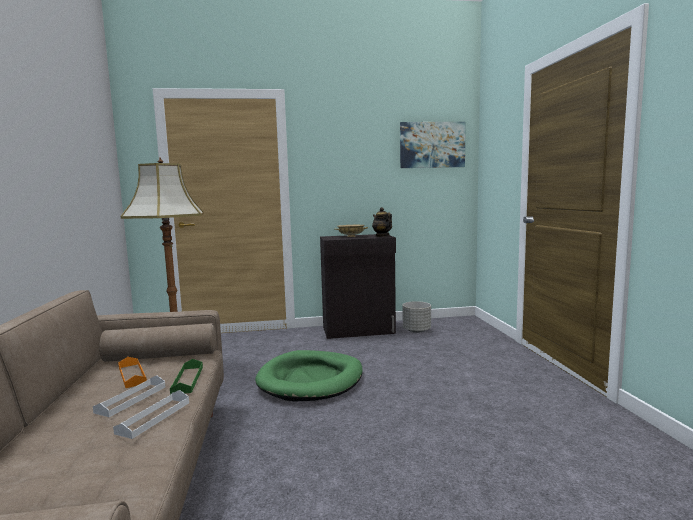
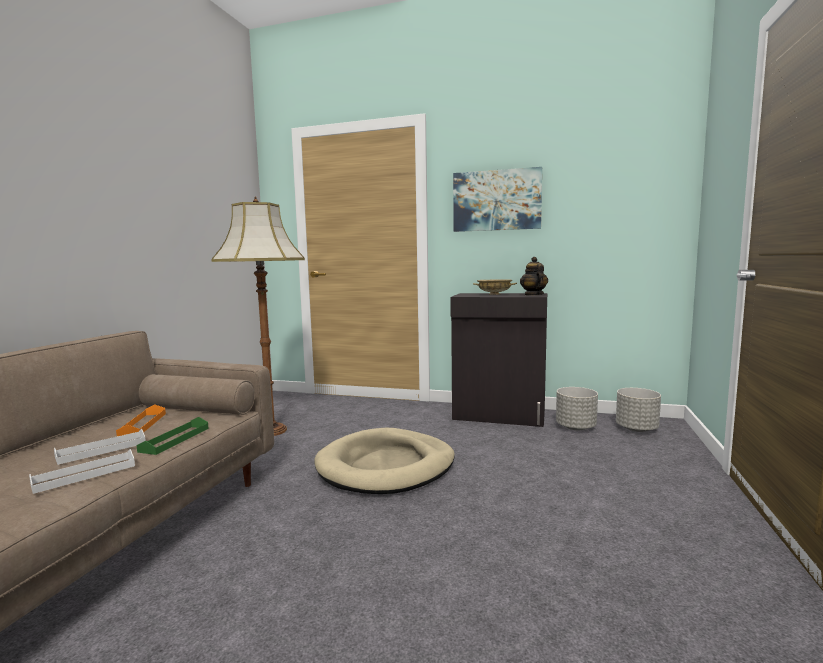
camera: 25 degrees right, 0 degrees up
green dog bed [255,350,363,401] -> beige dog bed [314,428,455,494]
picture [400,122,466,168] -> picture moved to [453,167,542,232]
none -> grey planter [616,388,661,432]

